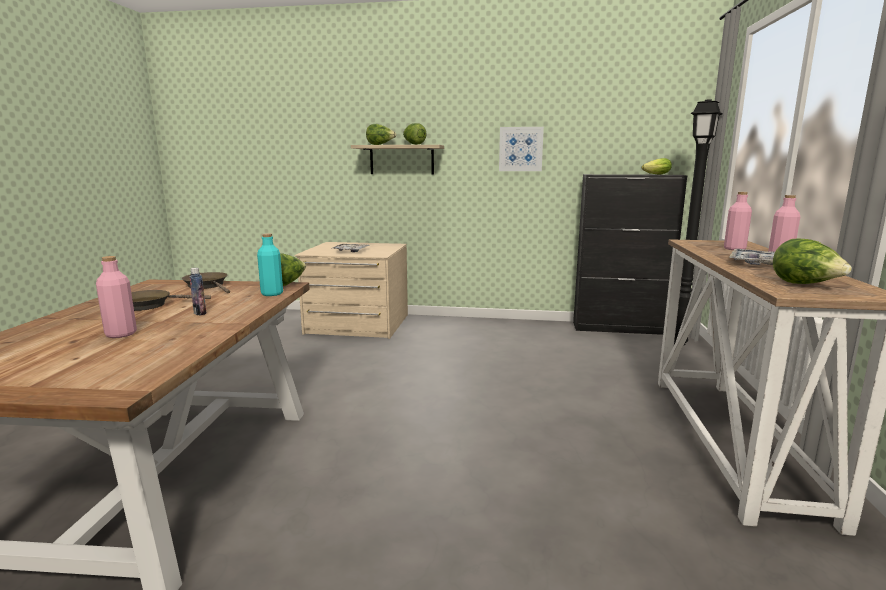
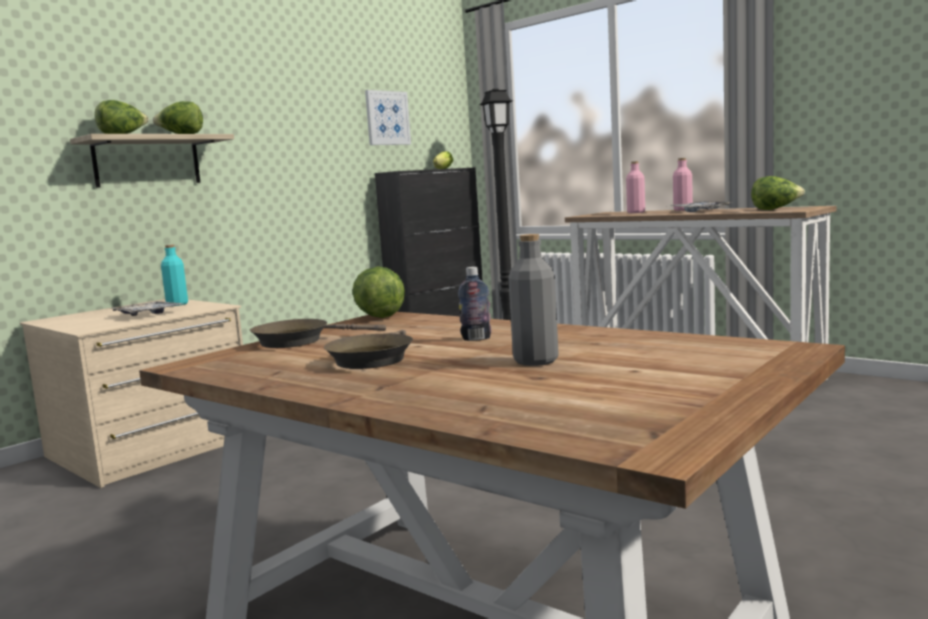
camera: 55 degrees left, 5 degrees down
pink bottle [96,256,137,338] -> grey bottle [508,234,559,366]
turquoise bottle [257,233,283,296] -> turquoise bottle moved to [161,244,188,306]
picture [499,127,544,171] -> picture moved to [365,90,411,145]

